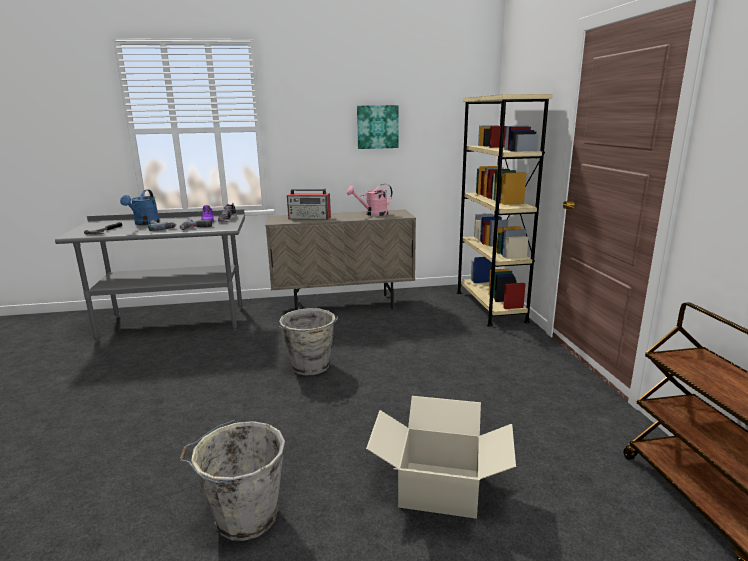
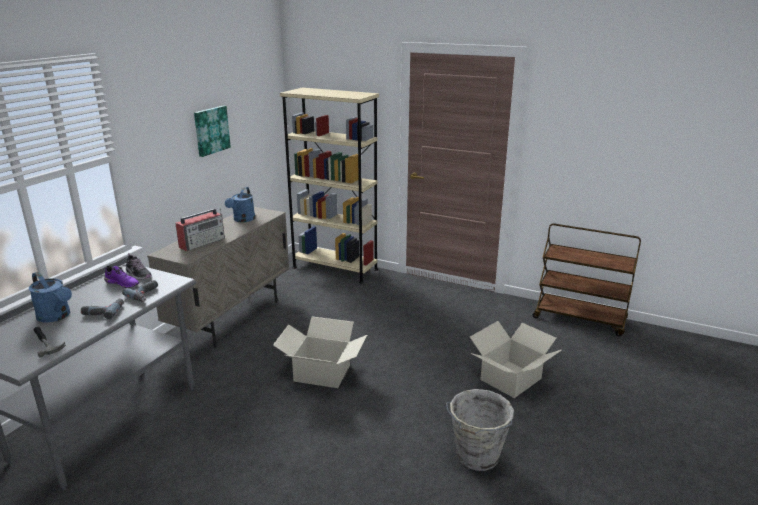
camera: 55 degrees left, 5 degrees up
grey bucket [279,308,338,376] -> cardboard box [273,316,367,388]
pink watering can [347,184,392,216] -> blue watering can [225,187,255,222]

